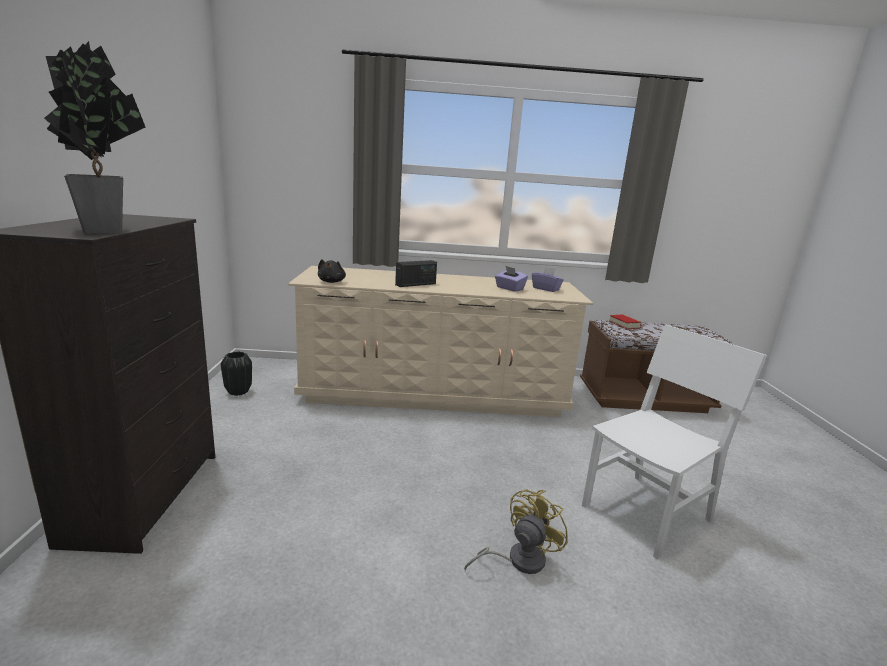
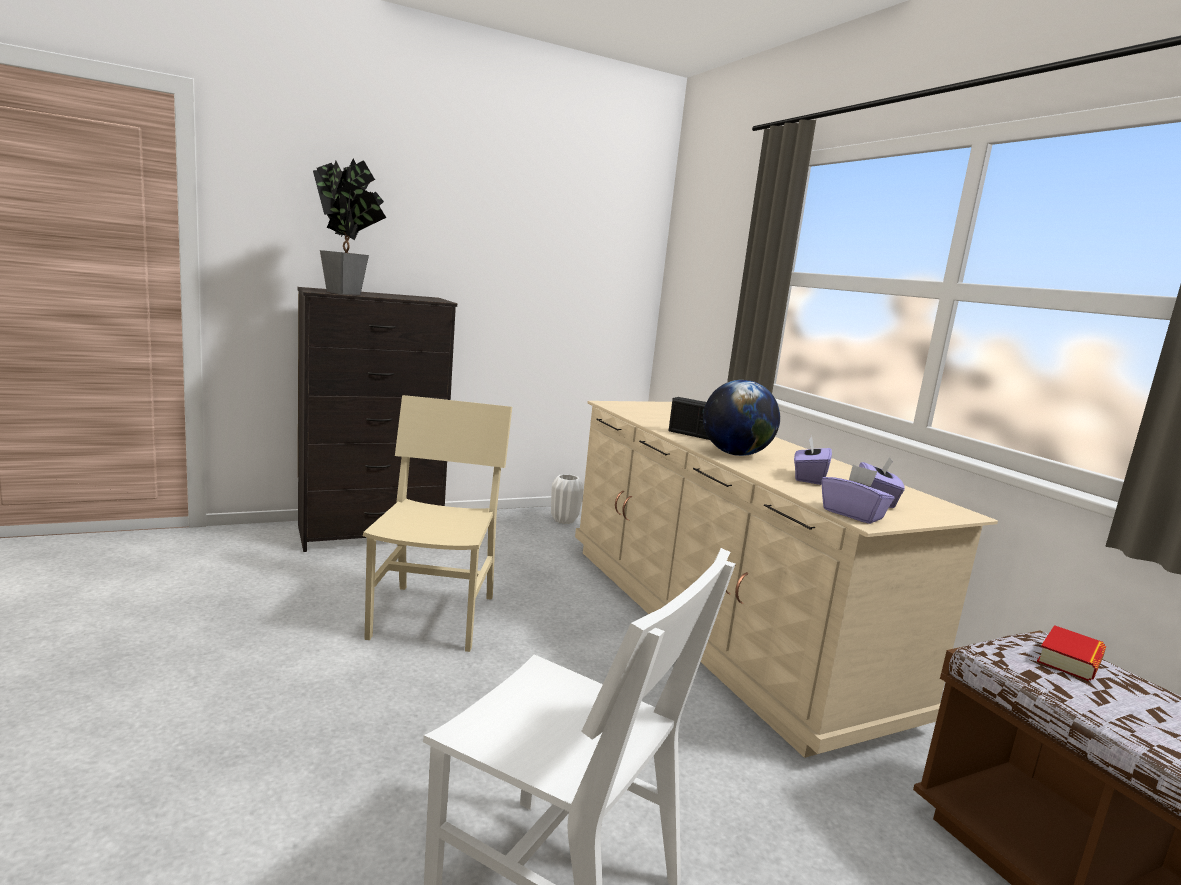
camera: 65 degrees right, 5 degrees down
black vase [221,352,252,396] -> white vase [551,474,583,524]
black plush toy [318,259,346,283] -> none
yellow fan [464,489,568,574] -> none
none -> beige chair [363,395,512,652]
none -> globe [703,380,780,456]
none -> purple tissue box [821,465,894,524]

